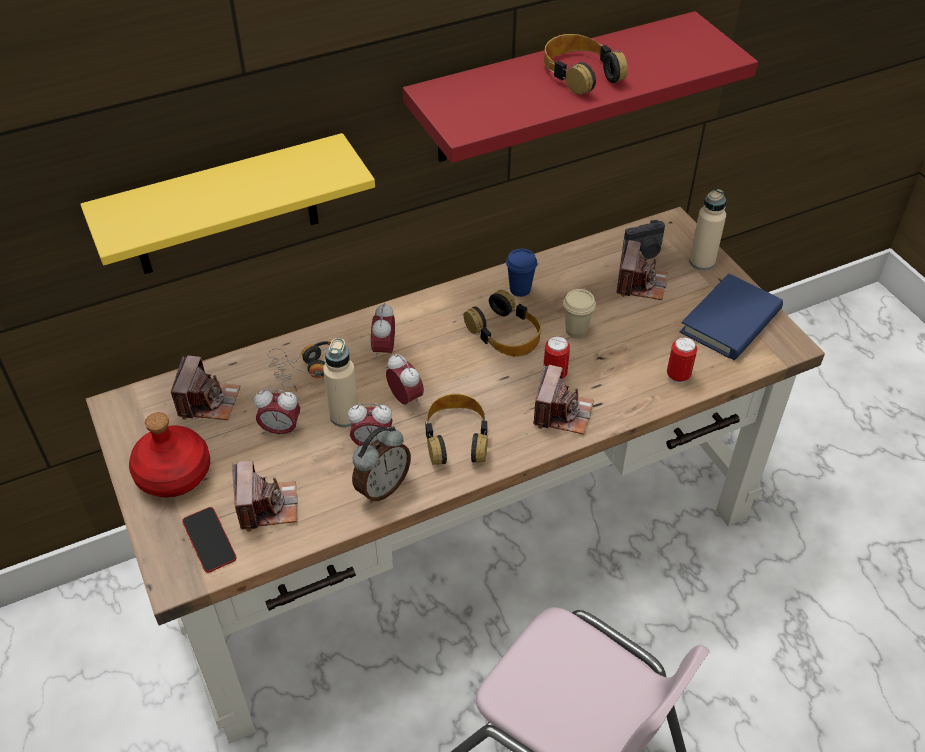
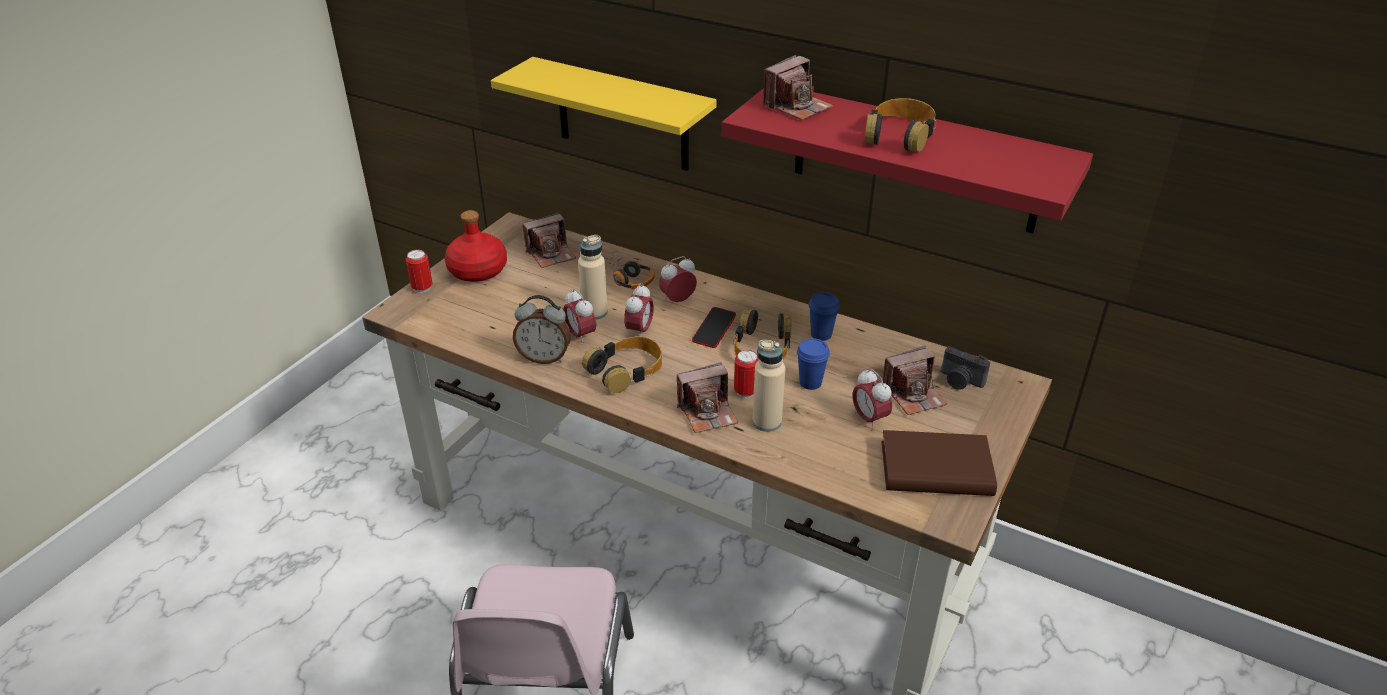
camera: 55 degrees right, 10 degrees down
phone [182,507,237,573] -> phone moved to [692,307,736,348]
camera [232,461,298,532] -> camera moved to [763,55,833,120]
alarm clock [254,389,300,437] -> alarm clock moved to [852,369,892,430]
beige cup [563,289,596,338] -> blue cup [797,338,830,390]
can [667,337,697,383] -> can moved to [406,250,433,293]
blue book [680,274,783,360] -> brown book [881,430,997,496]
beige bottle [689,189,726,270] -> beige bottle moved to [752,340,785,432]

